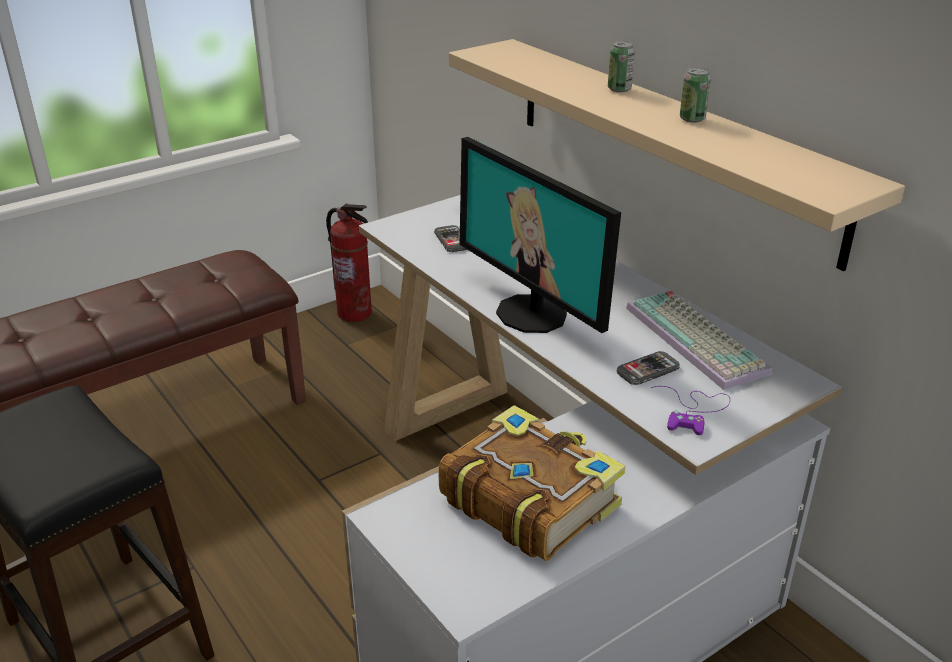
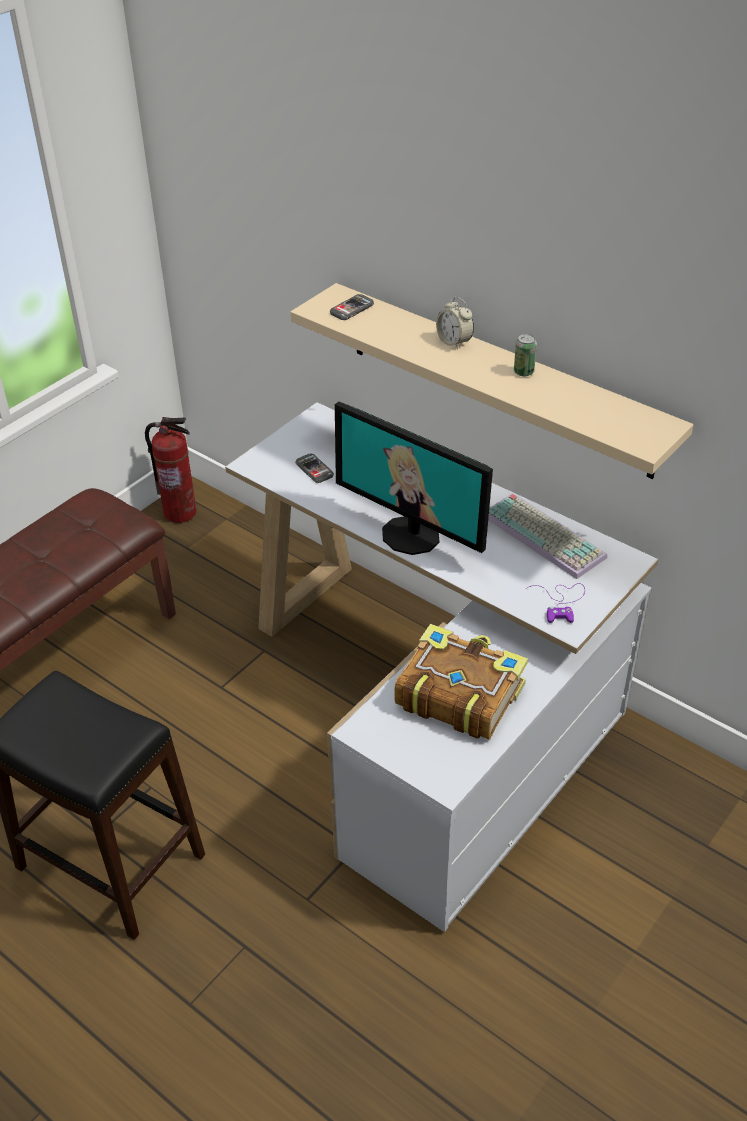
camera: 15 degrees left, 10 degrees up
can [608,41,635,92] -> alarm clock [436,297,474,350]
phone [617,351,680,385] -> phone moved to [330,294,374,320]

